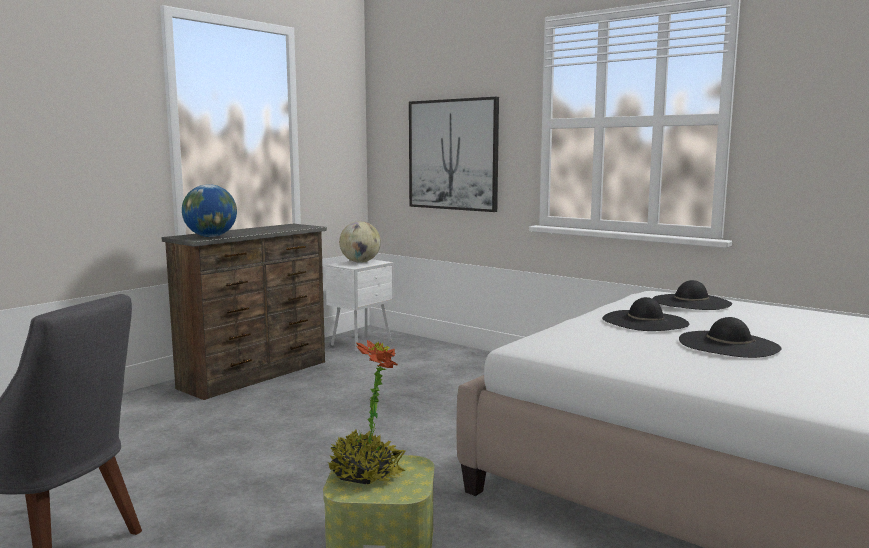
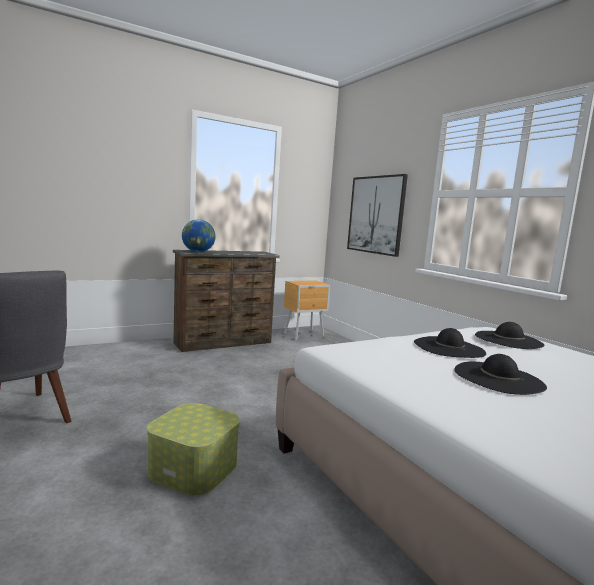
camera: 20 degrees right, 0 degrees up
white nightstand [325,259,394,352] -> brown nightstand [284,280,330,340]
potted plant [328,340,406,484] -> none
globe [339,221,381,263] -> none

